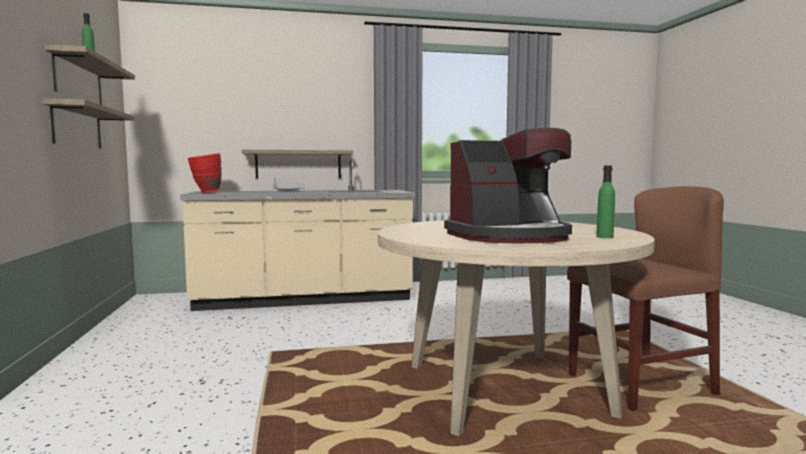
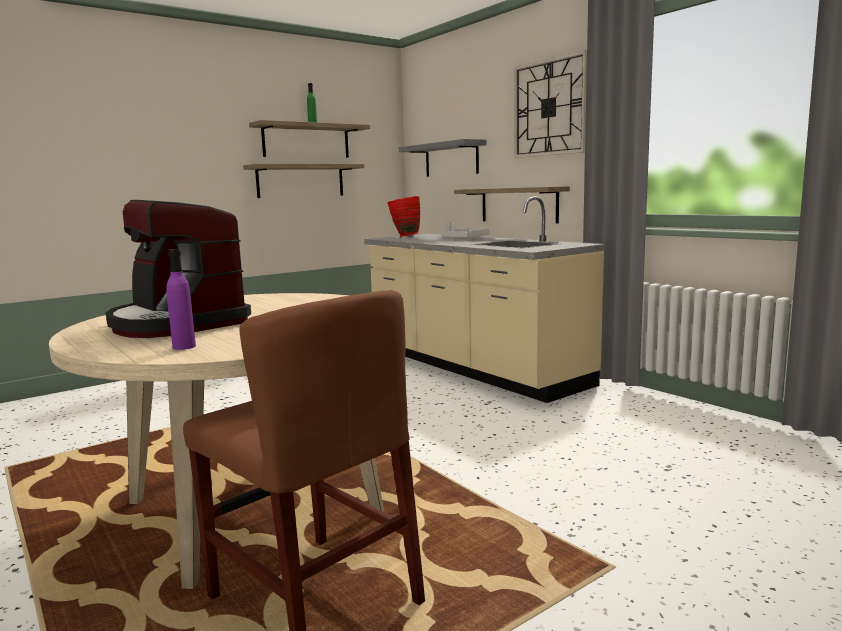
camera: 65 degrees right, 5 degrees up
green bottle [596,166,615,238] -> purple bottle [166,249,196,350]
none -> grey shelf [399,139,487,177]
none -> wall clock [514,50,587,158]

